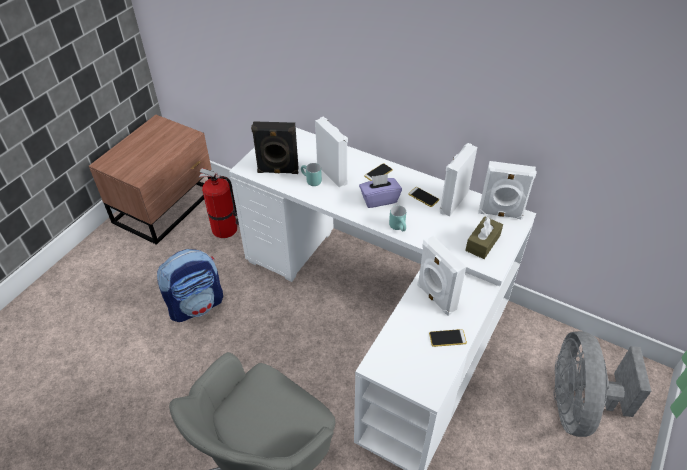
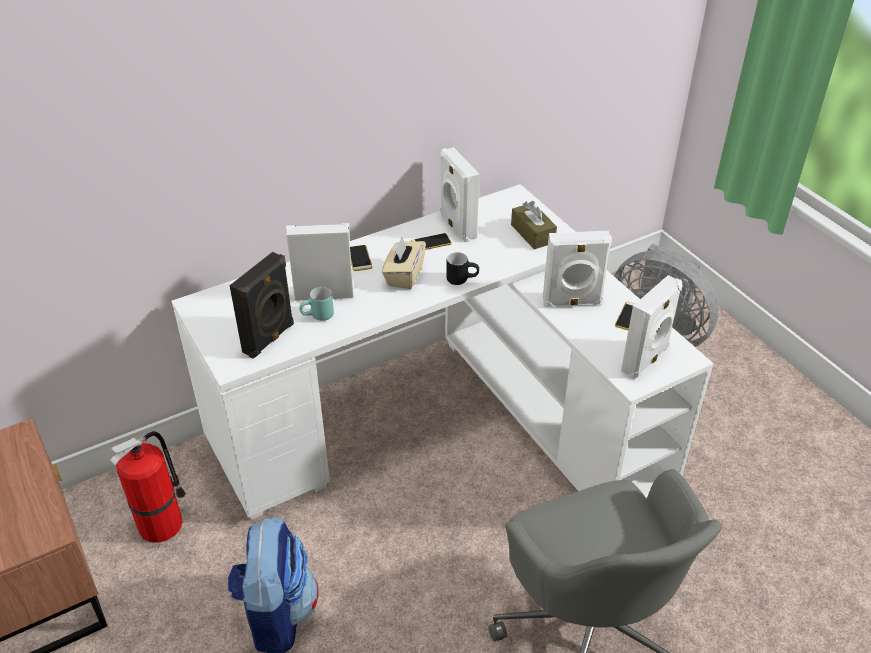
camera: 60 degrees left, 5 degrees down
purple tissue box [359,174,402,208] -> beige tissue box [382,237,426,289]
turquoise mug [389,205,406,231] -> black mug [446,252,479,285]
white speaker [478,161,536,220] -> white speaker moved to [621,275,682,379]

